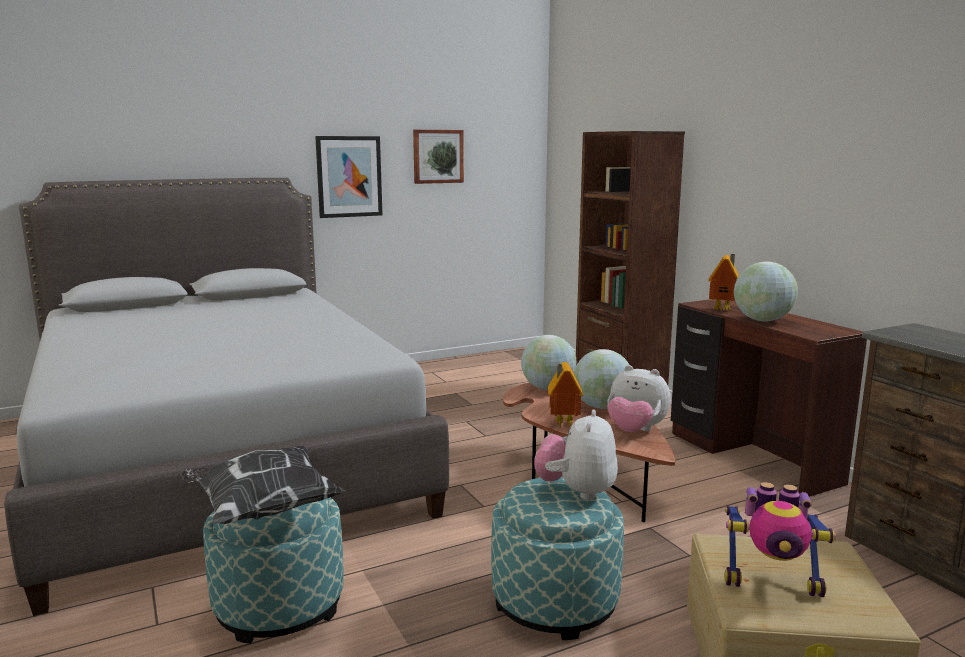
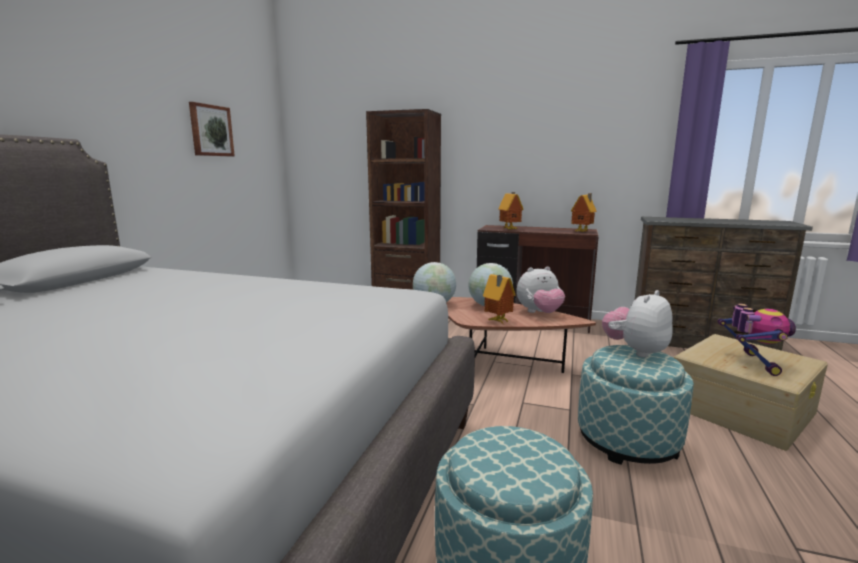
camera: 45 degrees left, 0 degrees up
pillow [181,446,345,524] -> none
picture [315,136,383,218] -> none
plush toy [534,410,618,500] -> plush toy turned 75 degrees clockwise [602,290,673,358]
toy robot [725,482,836,597] -> toy robot turned 45 degrees counterclockwise [717,304,796,376]
globe [734,262,798,321] -> none
none -> toy house [571,193,596,232]

